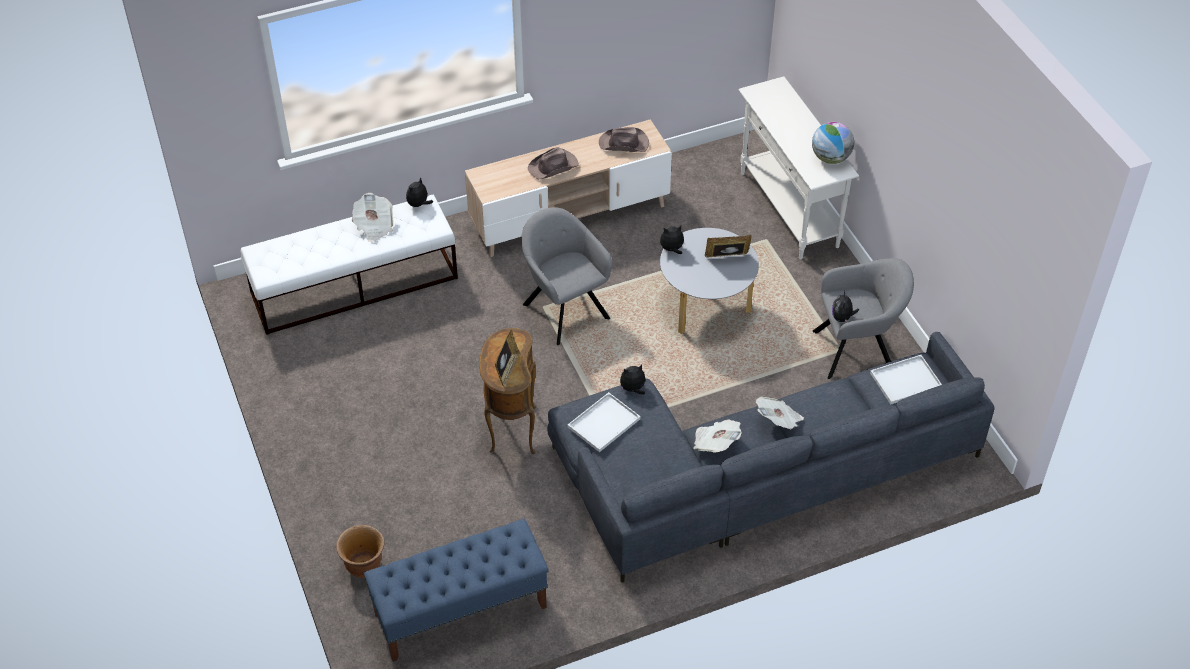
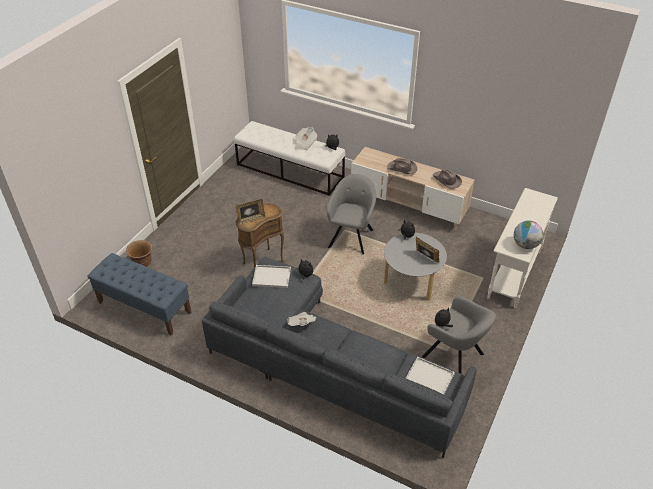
camera: 50 degrees right, 5 degrees down
newspaper [756,396,804,430] -> none

